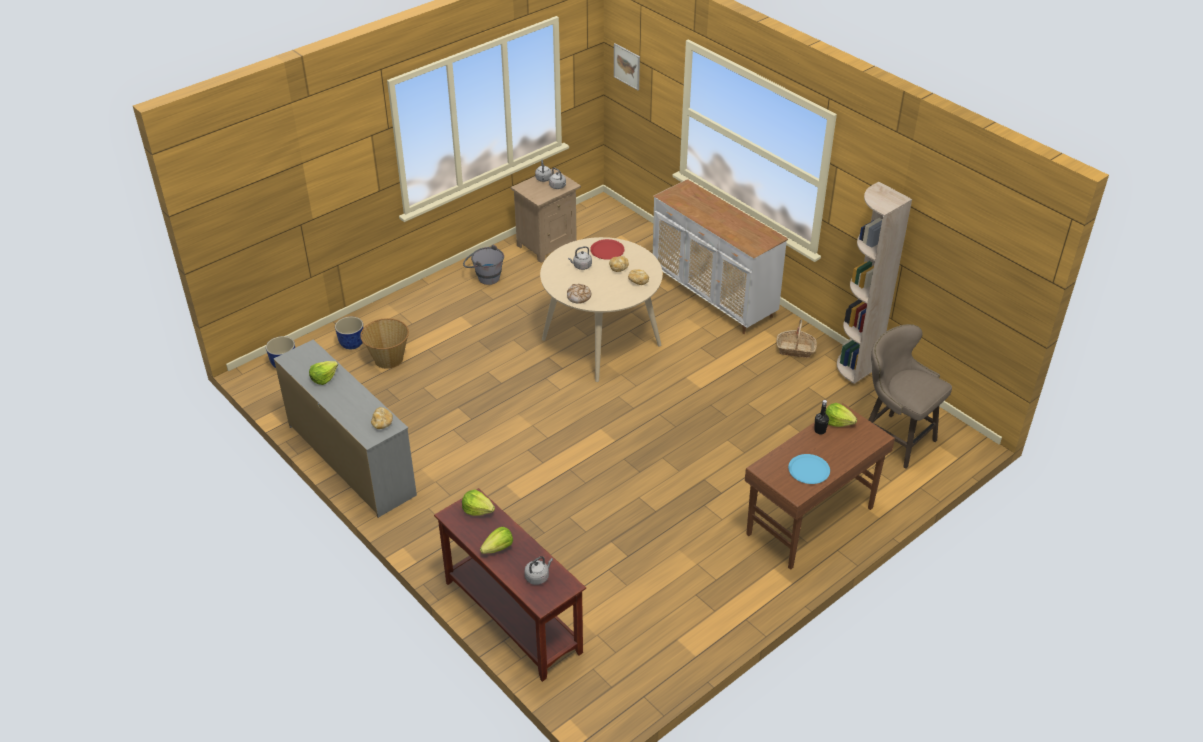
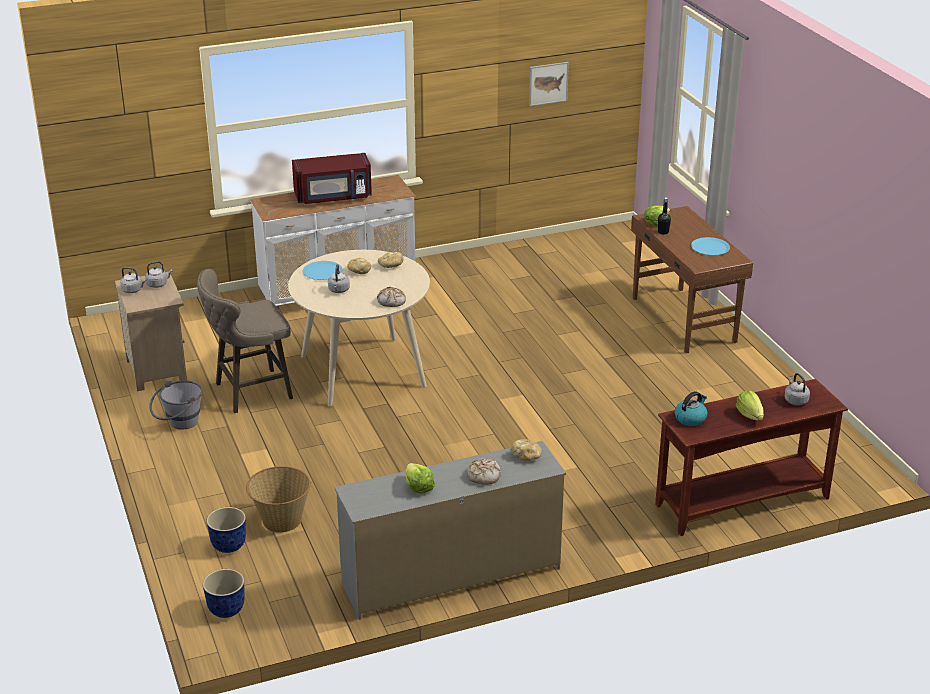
camera: 70 degrees left, 10 degrees down
lettuce [462,489,495,516] -> kettle [675,391,707,426]
red plate [590,239,625,260] -> blue plate [303,261,343,280]
picture [614,43,640,90] -> picture moved to [529,62,569,106]
basket [777,319,817,358] -> none
beige bookcase [837,182,912,384] -> none
beige stool [869,324,952,469] -> beige stool moved to [197,269,293,413]
none -> red microwave [292,153,372,204]
none -> bread [467,458,501,485]

